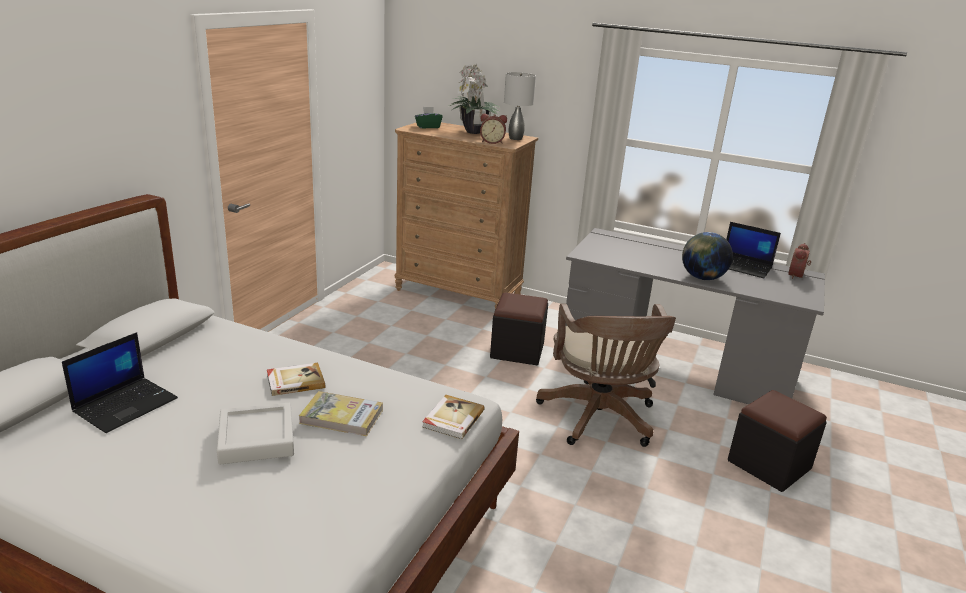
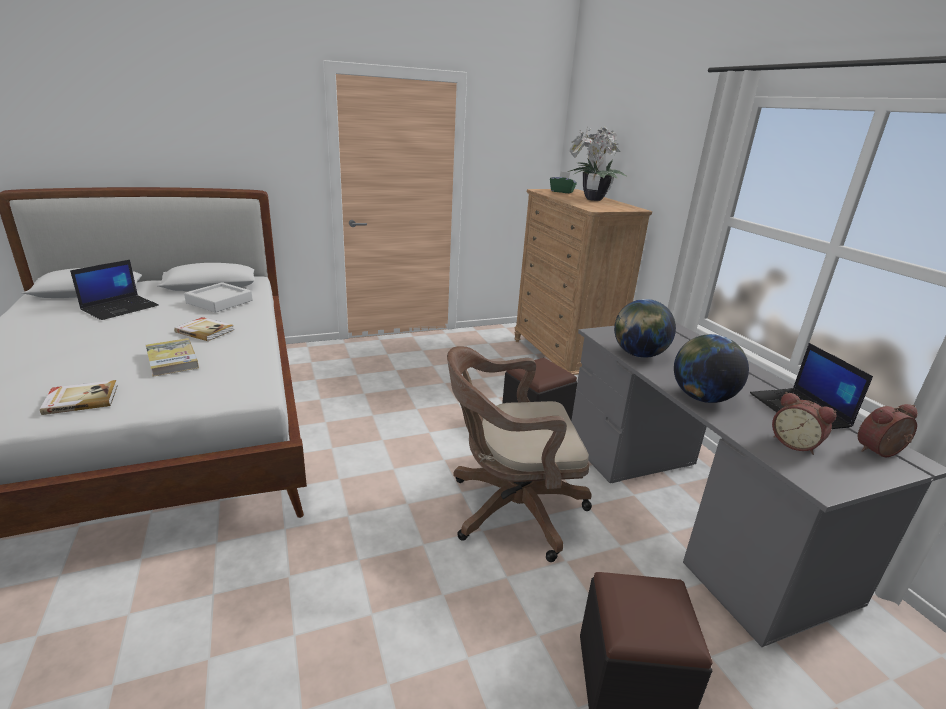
camera: 45 degrees right, 0 degrees up
laptop [62,332,178,433] -> laptop turned 45 degrees counterclockwise [70,260,159,320]
grey tray [217,403,294,465] -> grey tray moved to [184,282,253,313]
book [422,395,485,439] -> book moved to [40,380,118,415]
alarm clock [480,114,507,144] -> alarm clock moved to [772,392,837,455]
grey table lamp [504,72,536,140] -> none
brown office chair [536,304,676,447] -> brown office chair turned 45 degrees clockwise [447,346,592,562]
none -> globe [614,299,676,358]

